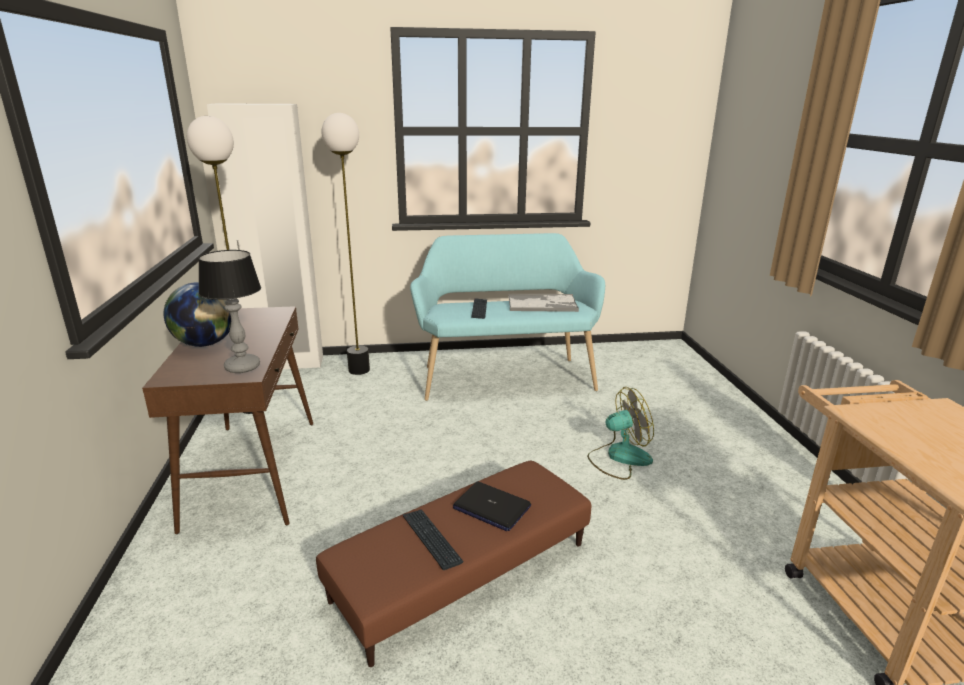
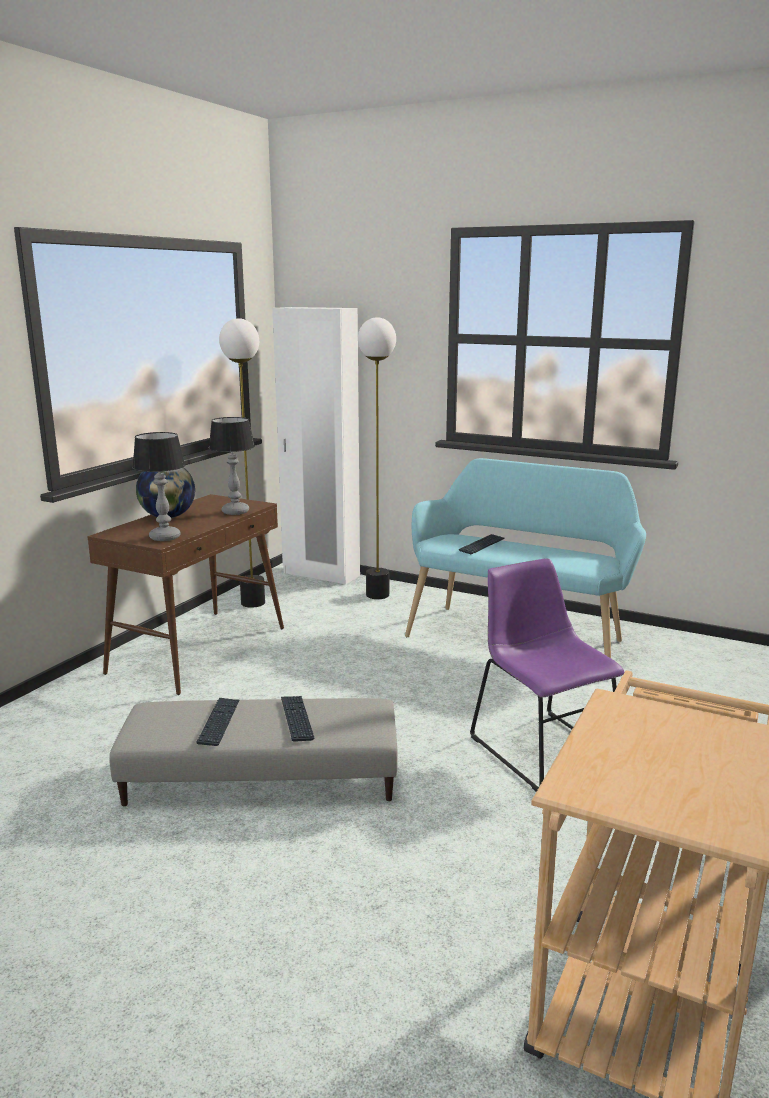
camera: 35 degrees right, 5 degrees down
brown ottoman [316,461,591,667] -> grey ottoman [109,698,398,806]
laptop [453,482,531,531] -> keyboard [281,696,314,742]
tray [508,294,579,312] -> none
fan [587,387,654,480] -> purple chair [470,558,624,792]
none -> table lamp [209,417,255,515]

